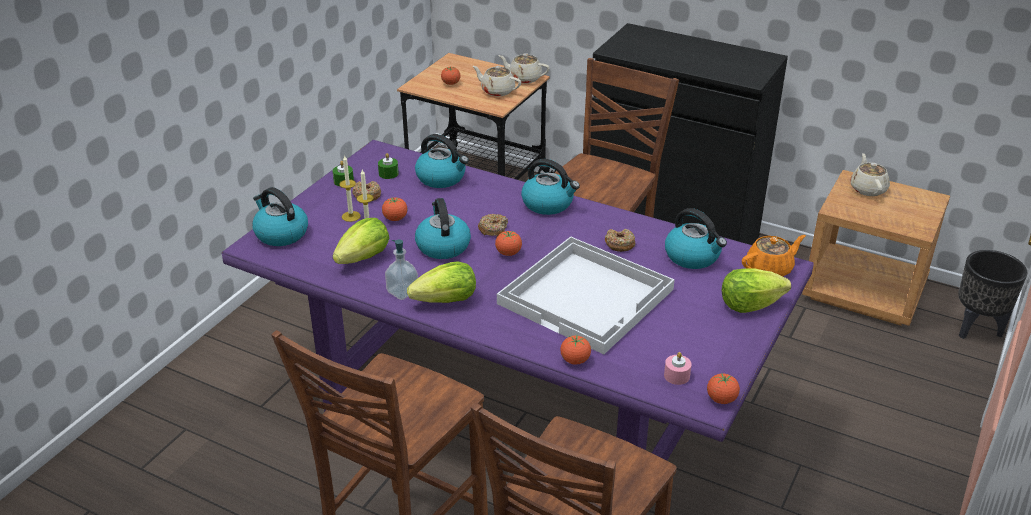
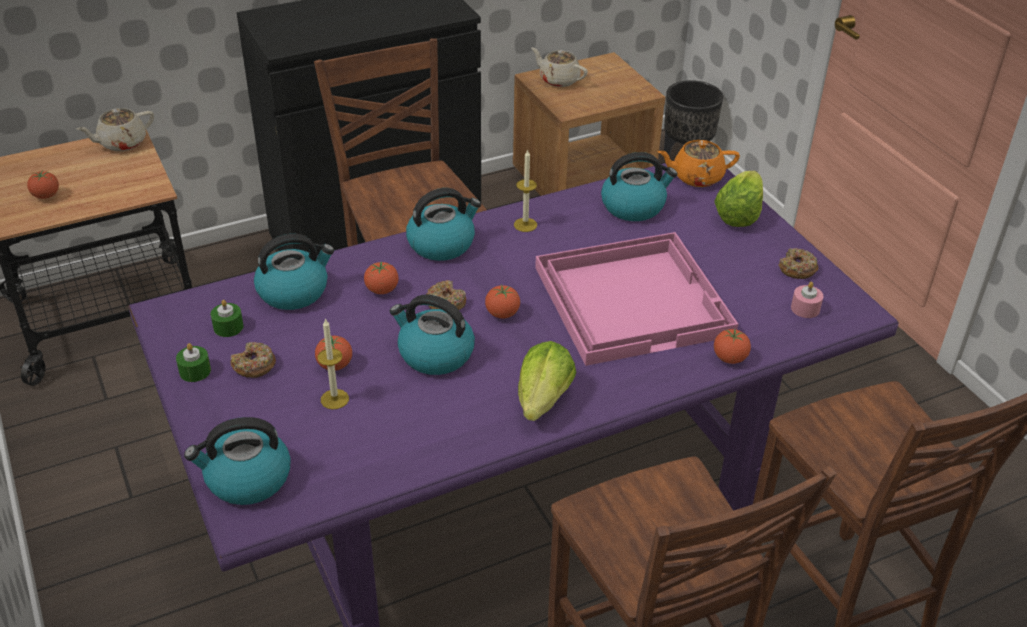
camera: 55 degrees left, 5 degrees up
lettuce [333,218,390,264] -> none
candle [339,156,361,222] -> candle moved to [514,149,537,232]
soap dispenser [385,239,418,300] -> none
beige teapot [473,66,521,96] -> none
white tray [497,237,675,355] -> pink tray [535,232,738,366]
donut [605,229,635,252] -> donut moved to [778,248,818,279]
tomato [707,373,740,404] -> tomato moved to [364,262,399,294]
orange teapot [742,235,806,276] -> orange teapot turned 105 degrees counterclockwise [658,140,740,187]

